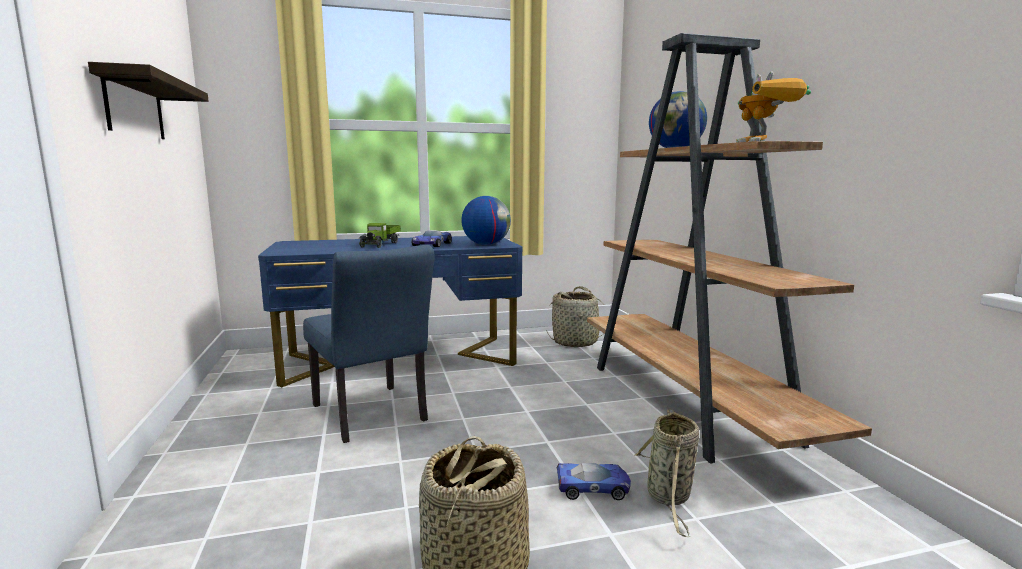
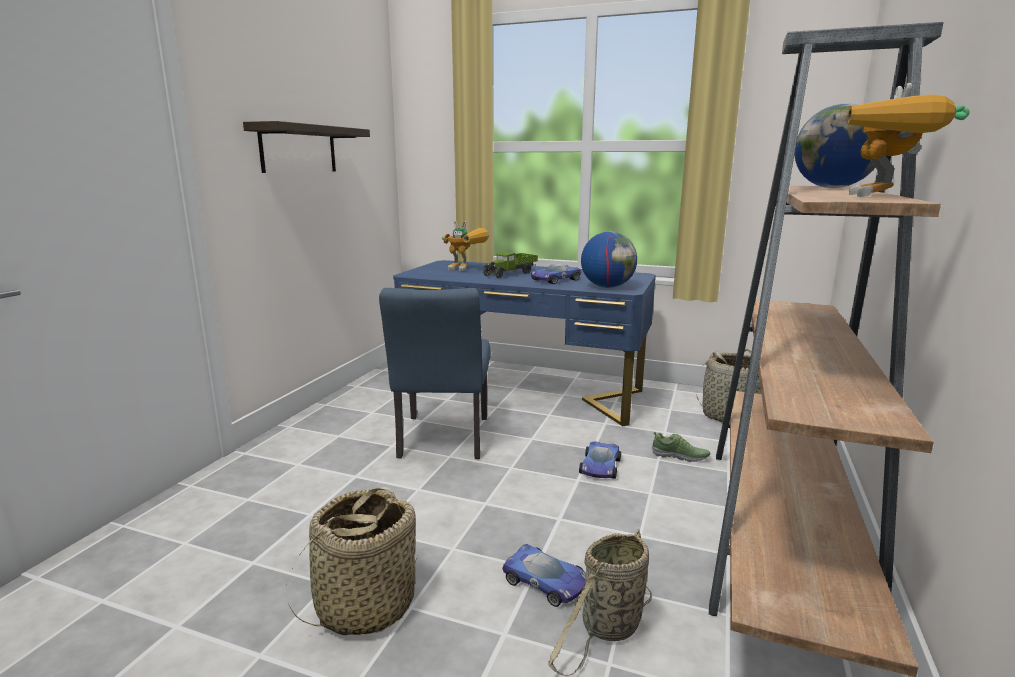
camera: 35 degrees right, 5 degrees up
none -> toy robot [442,221,489,271]
none -> toy car [579,441,621,479]
none -> shoe [652,432,710,462]

